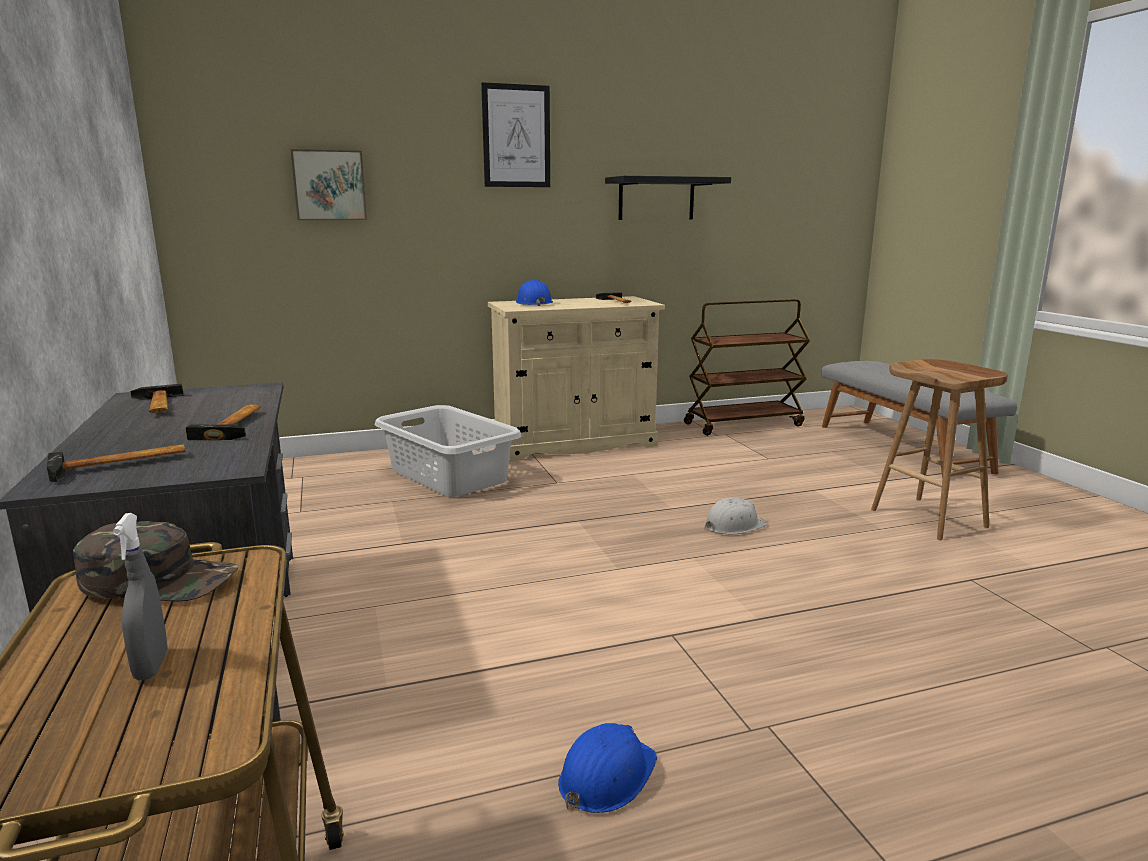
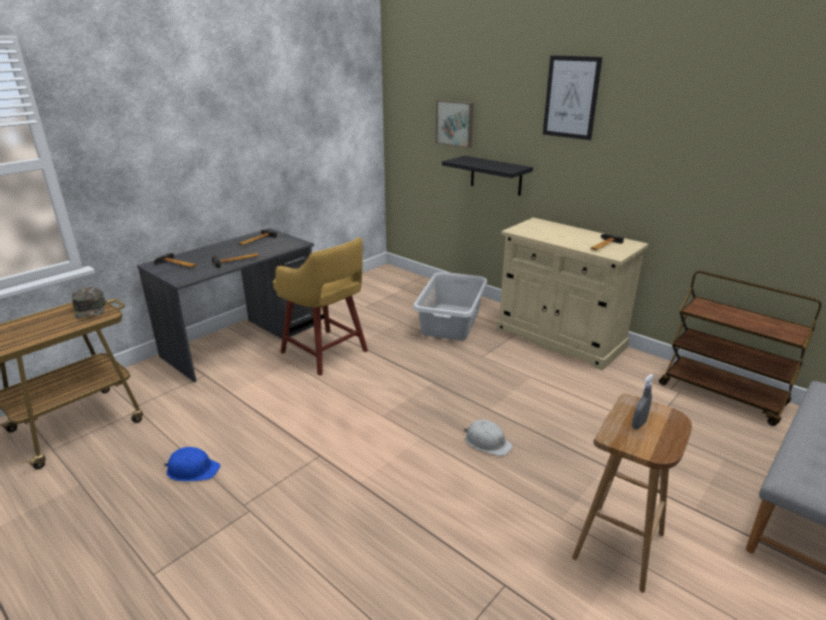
camera: 60 degrees right, 10 degrees up
grey spray bottle [113,513,167,681] -> grey spray bottle moved to [632,374,654,429]
blue hard hat [516,280,553,306] -> none
black shelf [605,176,731,220] -> black shelf moved to [442,156,533,196]
none -> yellow stool [273,238,368,376]

